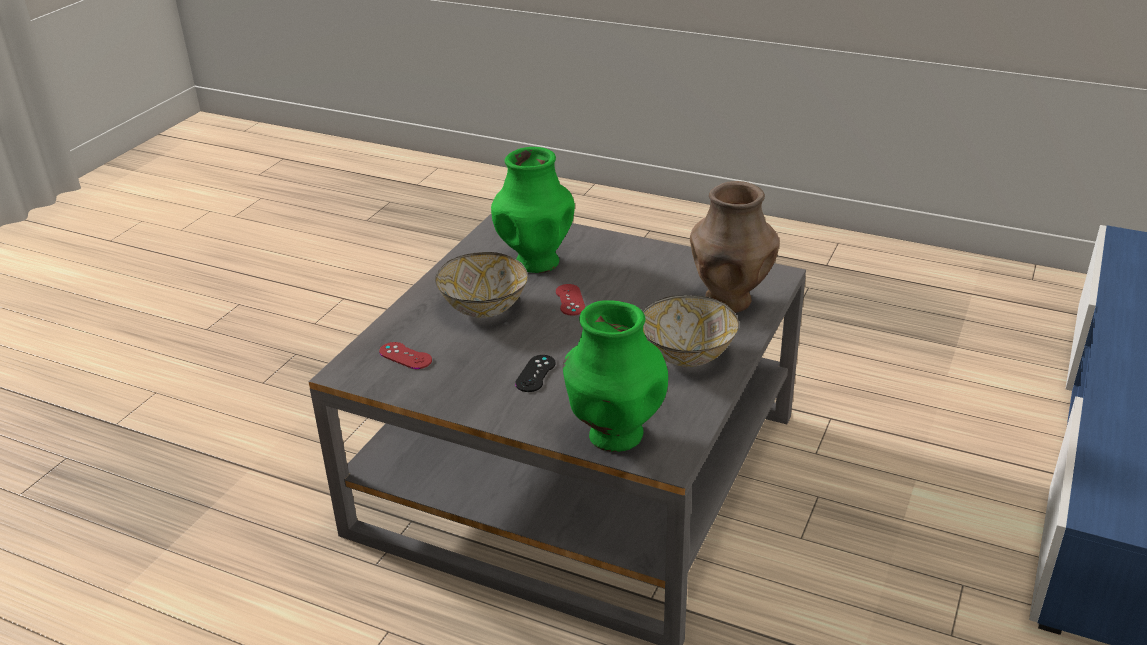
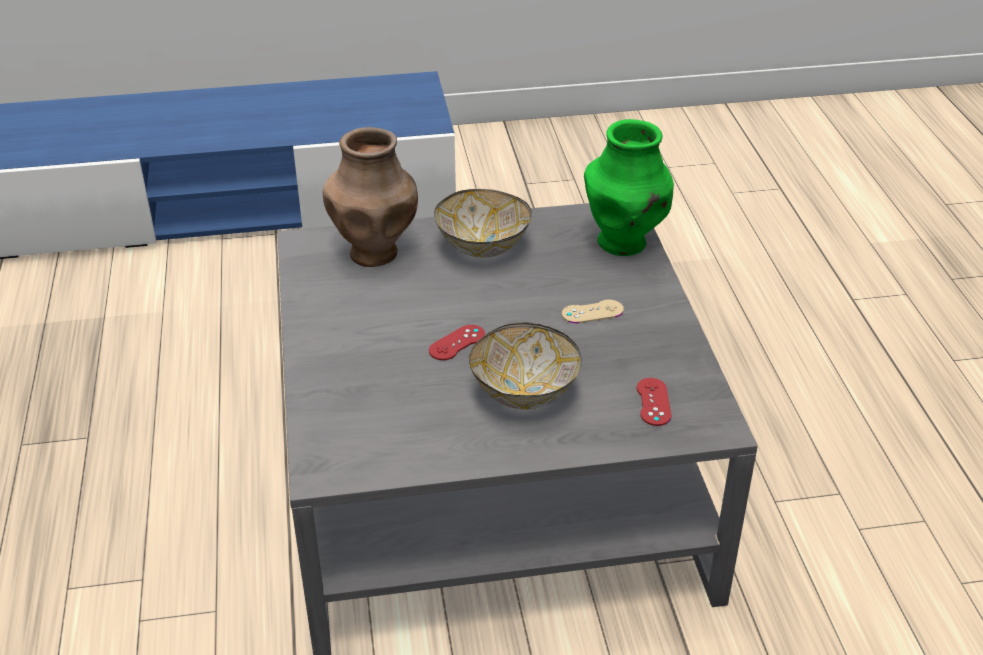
camera: 125 degrees left, 5 degrees up
green vase [491,147,575,273] -> none
black game controller [515,355,556,392] -> beige game controller [562,300,624,324]

